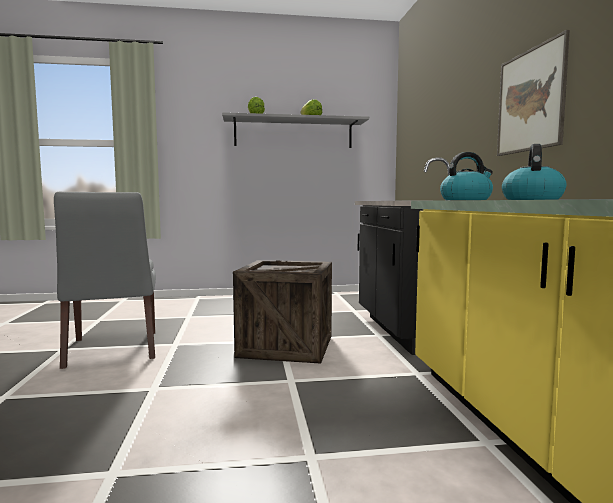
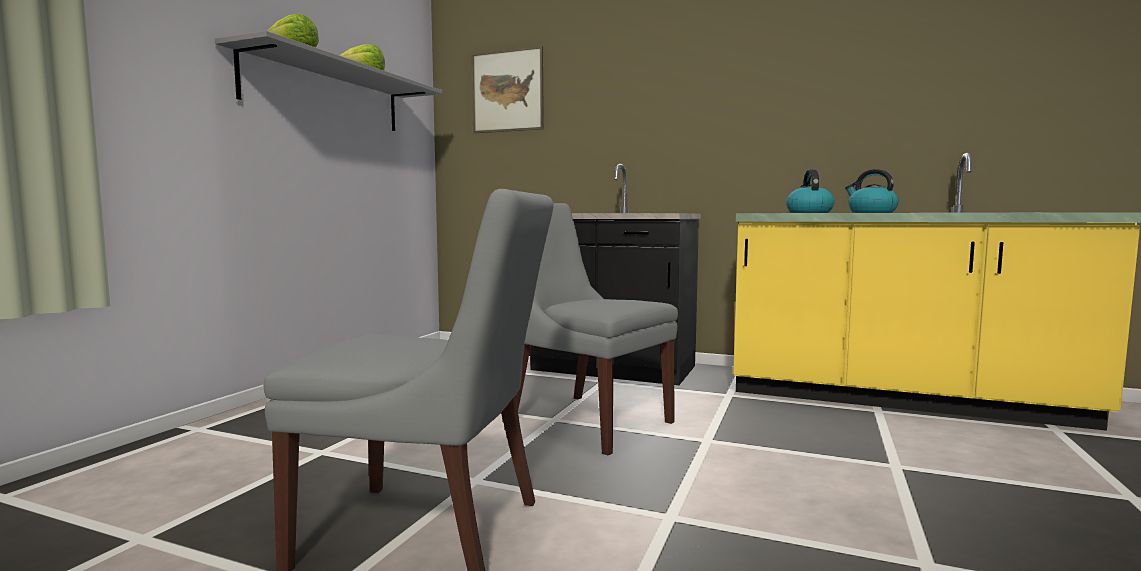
camera: 60 degrees left, 0 degrees up
crate [233,260,332,364] -> grey chair [516,203,678,456]
picture [497,30,570,156] -> picture moved to [472,46,544,133]

